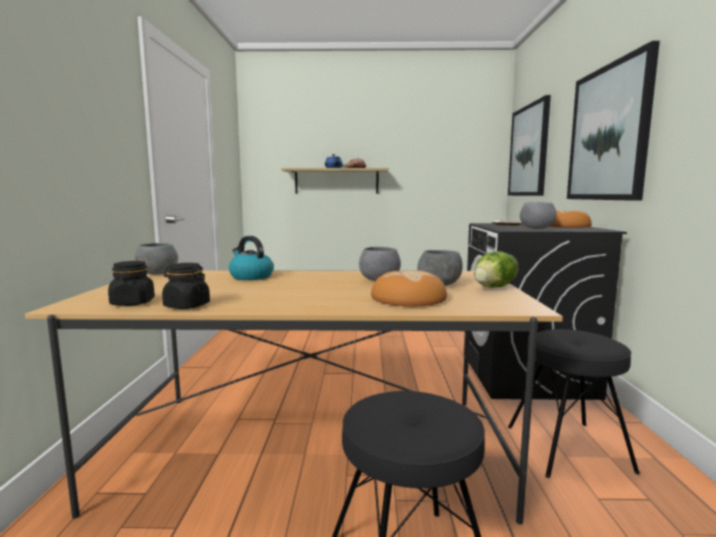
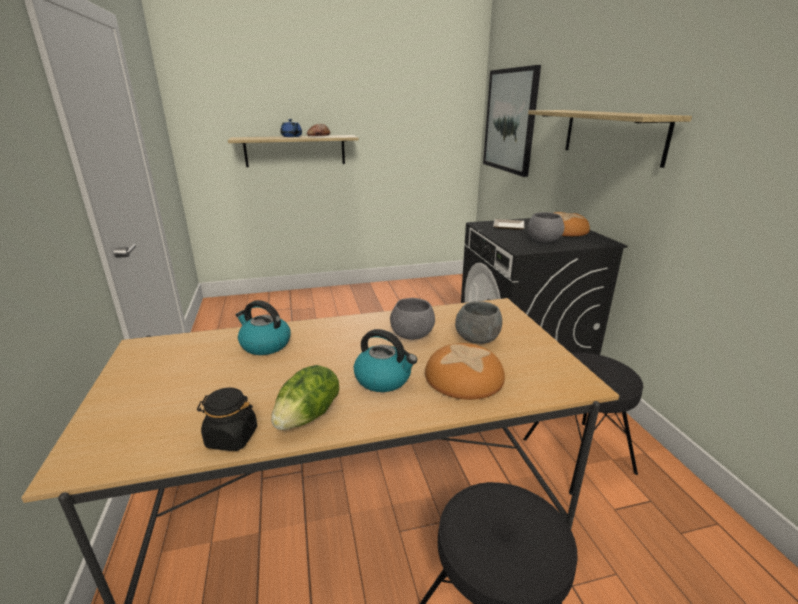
camera: 15 degrees left, 15 degrees up
black jar [108,261,155,306] -> none
grey bowl [135,243,178,275] -> none
lettuce [474,251,519,288] -> lettuce moved to [271,365,339,430]
picture [567,41,660,201] -> shelf [528,110,692,168]
none -> kettle [354,329,417,392]

